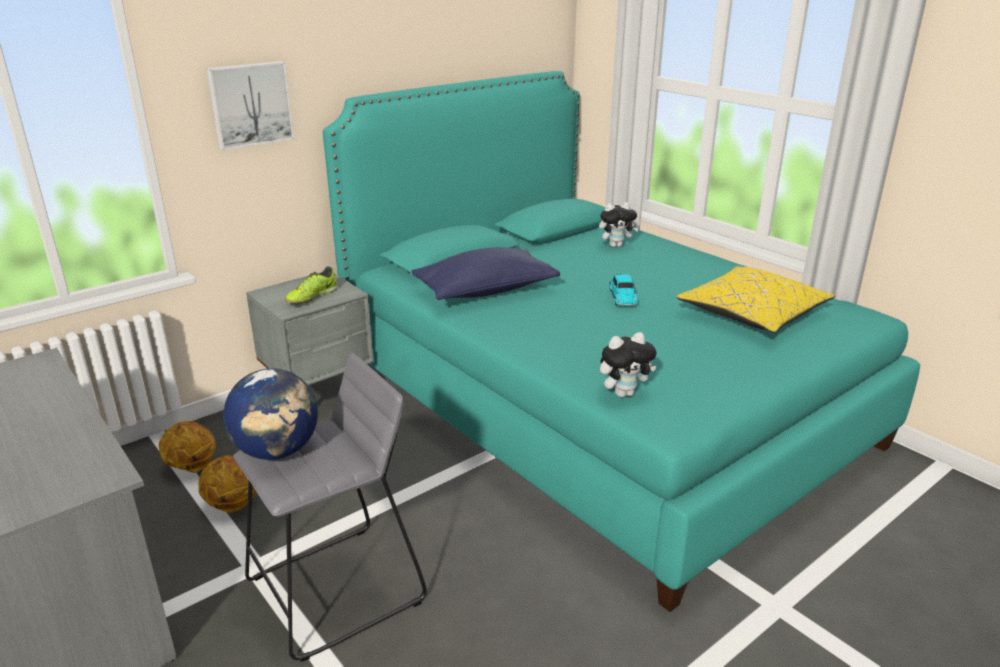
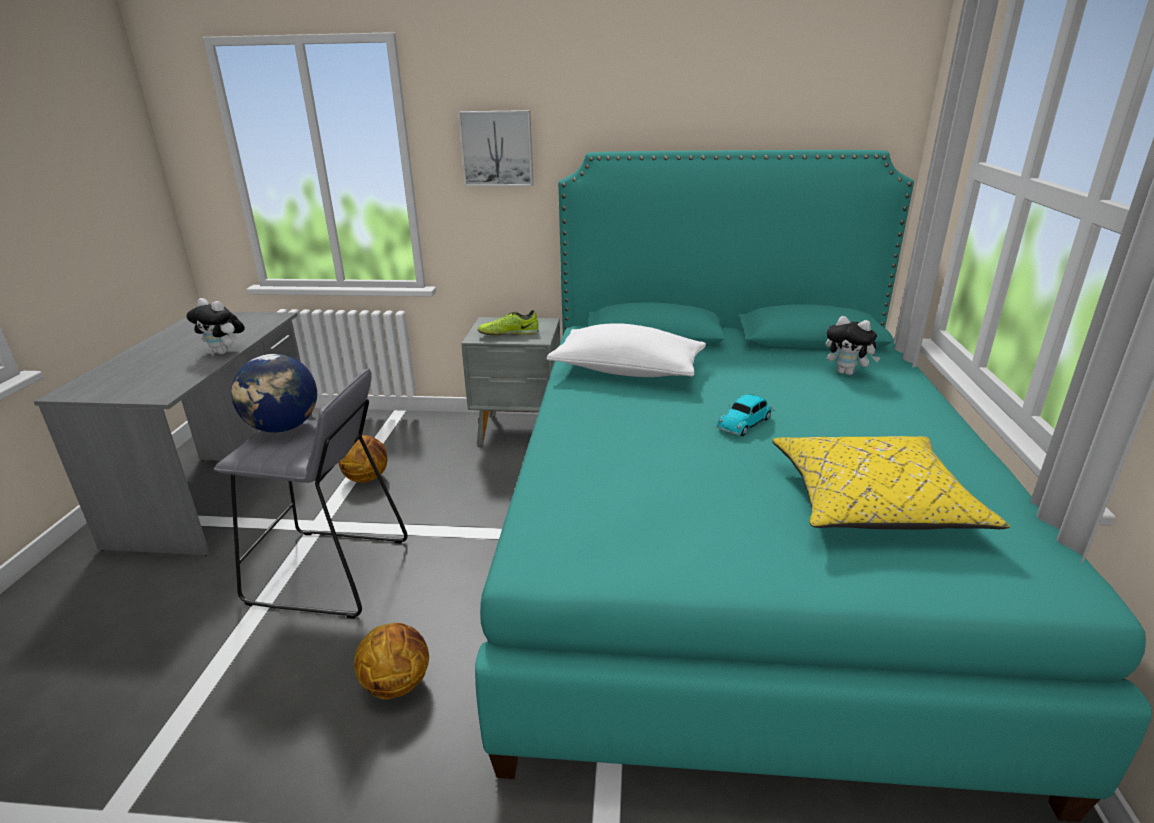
camera: 45 degrees right, 0 degrees up
basketball [159,421,216,473] -> basketball moved to [354,623,429,699]
blue pillow [412,247,560,300] -> white pillow [546,323,706,377]
plush toy [600,332,657,397] -> plush toy moved to [186,298,245,354]

